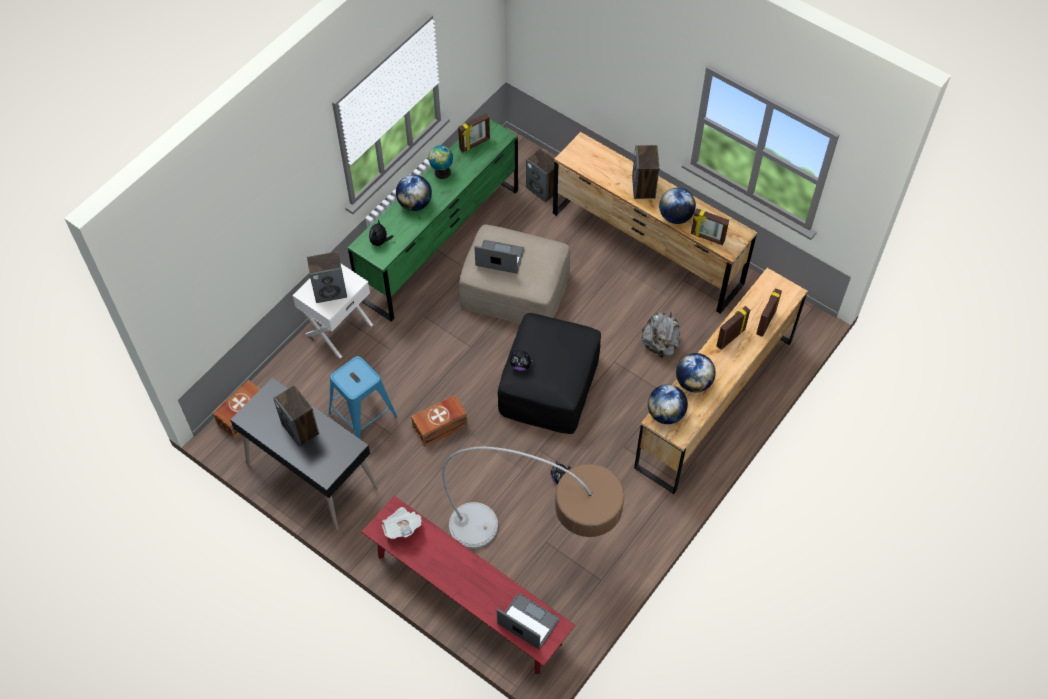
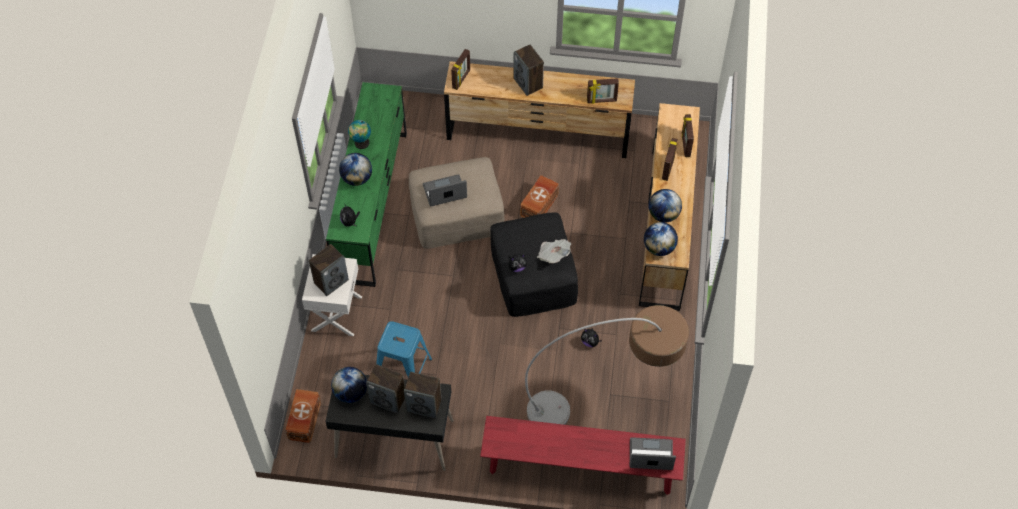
camera: 30 degrees left, 0 degrees up
newspaper [382,507,421,539] -> newspaper moved to [537,239,571,263]
brown storage box [411,395,468,447] -> brown storage box moved to [520,175,559,218]
picture frame [458,113,490,152] -> picture frame moved to [451,49,470,90]
speaker [526,149,554,202] -> speaker moved to [404,372,442,419]
grey backpack [642,311,681,358] -> none
globe [659,188,696,224] -> globe moved to [331,367,367,403]

